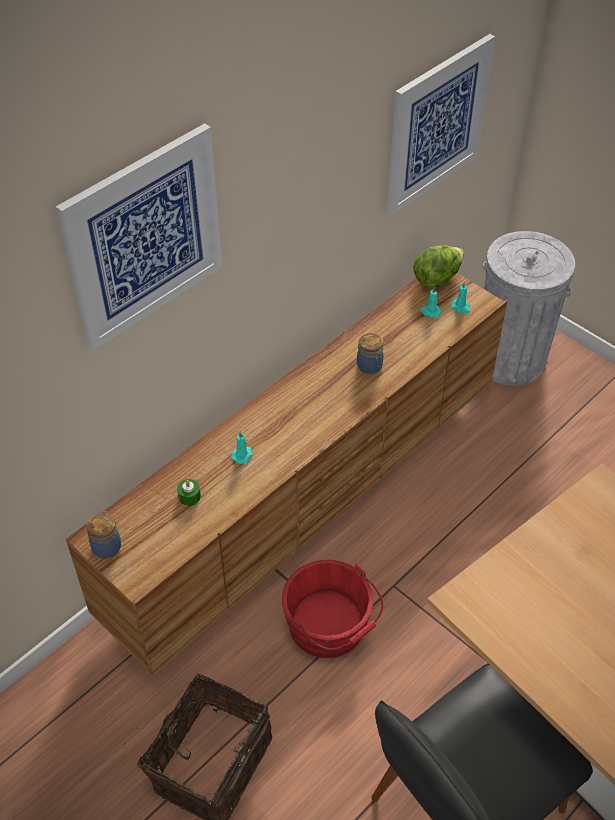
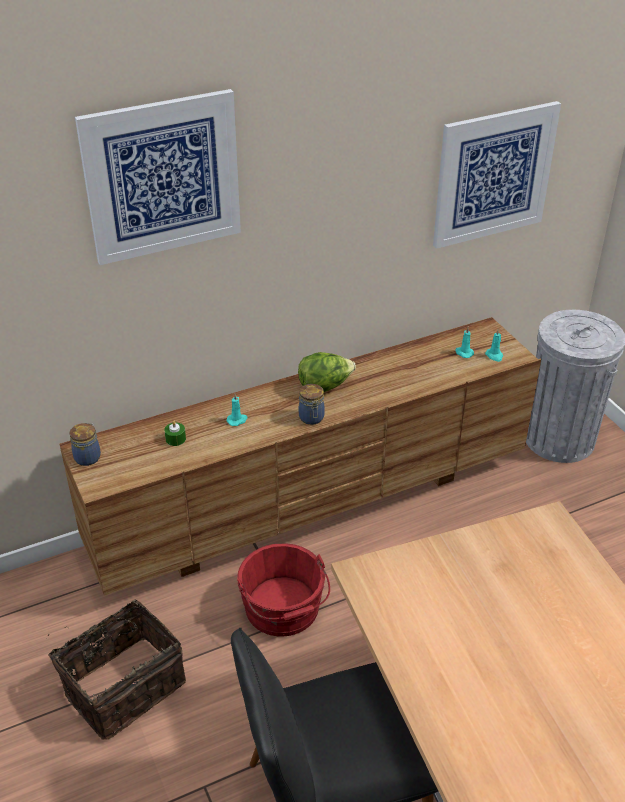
camera: 20 degrees right, 10 degrees down
jar [357,333,384,374] -> jar moved to [299,384,325,425]
lettuce [413,245,464,287] -> lettuce moved to [298,352,356,392]

